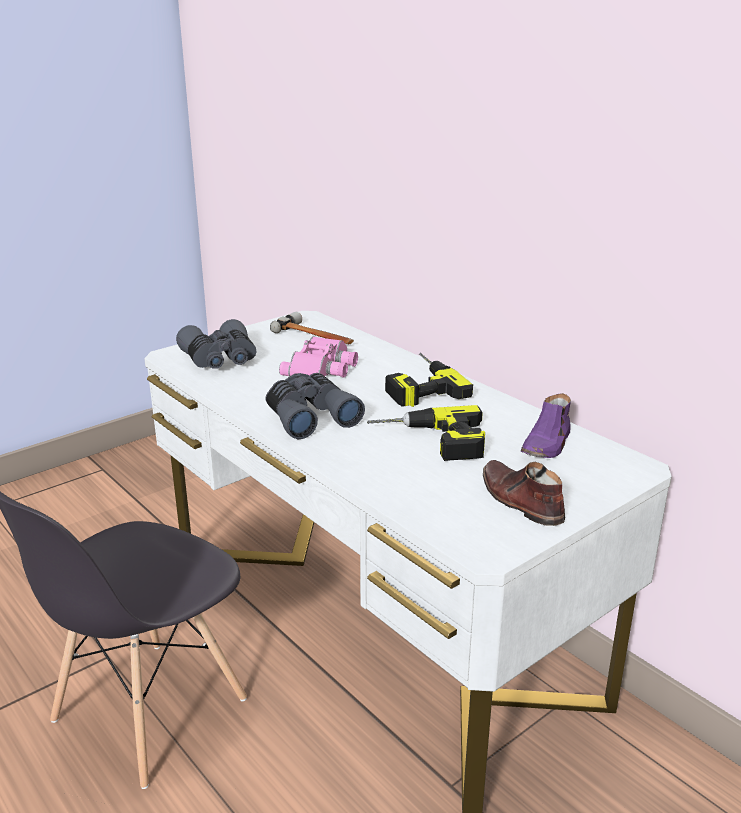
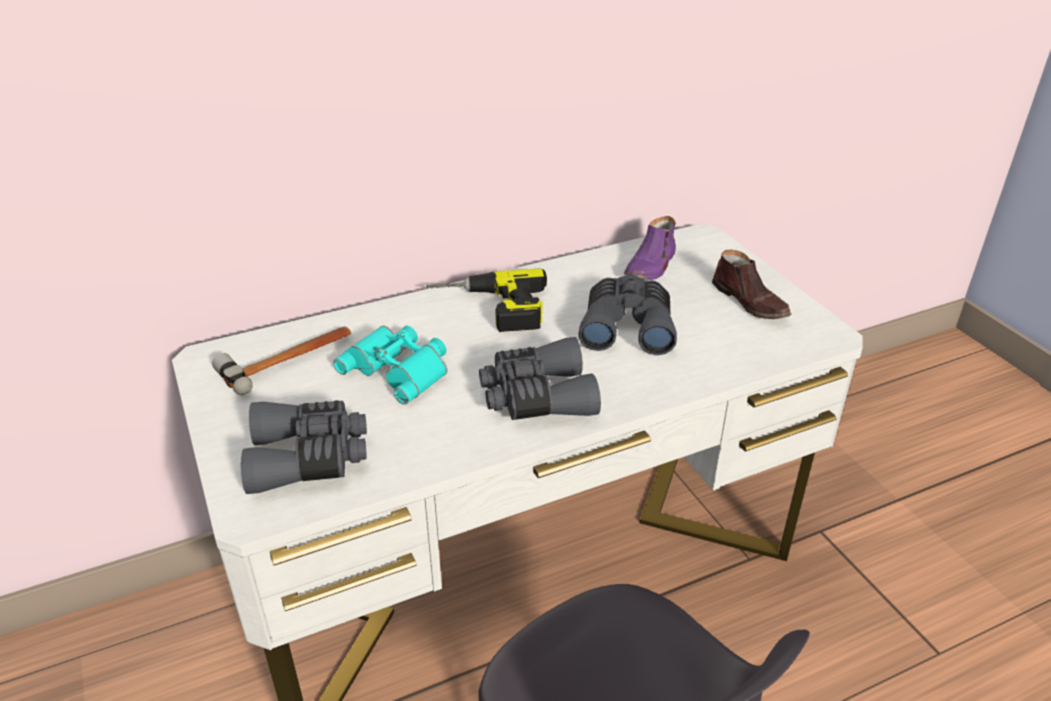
camera: 75 degrees left, 10 degrees up
pink binoculars [279,336,358,378] -> turquoise binoculars [333,326,447,404]
power drill [367,405,485,461] -> grey binoculars [579,275,677,355]
brown shoe [483,460,565,526] -> brown shoe turned 105 degrees counterclockwise [712,249,792,319]
purple shoe [521,393,571,458] -> purple shoe turned 75 degrees clockwise [624,216,676,280]

